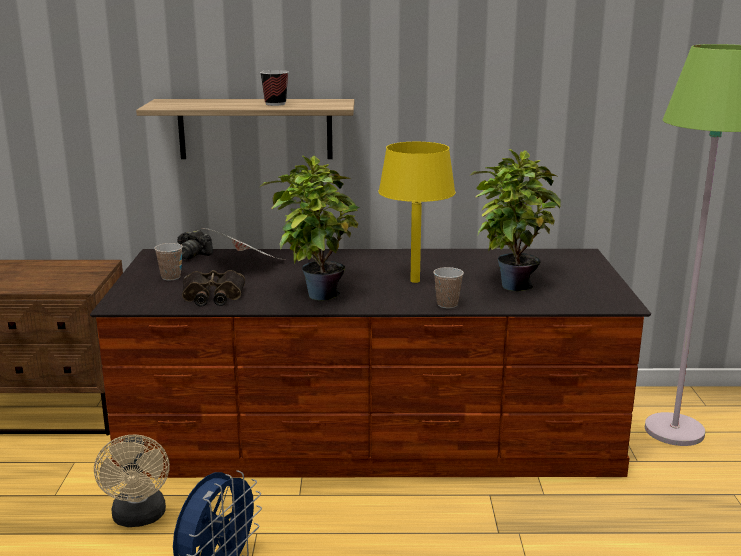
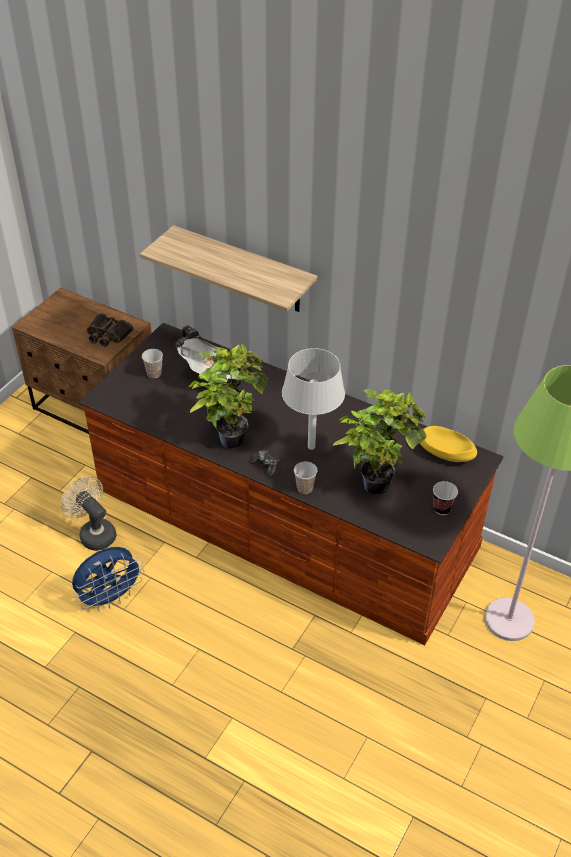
camera: 30 degrees right, 25 degrees up
beige fan [94,435,170,527] -> beige fan turned 120 degrees clockwise [61,476,116,551]
binoculars [182,270,245,307] -> binoculars moved to [87,313,134,347]
cup [260,70,289,106] -> cup moved to [433,481,458,515]
yellow table lamp [378,142,456,283] -> grey table lamp [282,348,345,450]
none -> game controller [250,450,280,477]
none -> yellow bowl [420,426,477,462]

